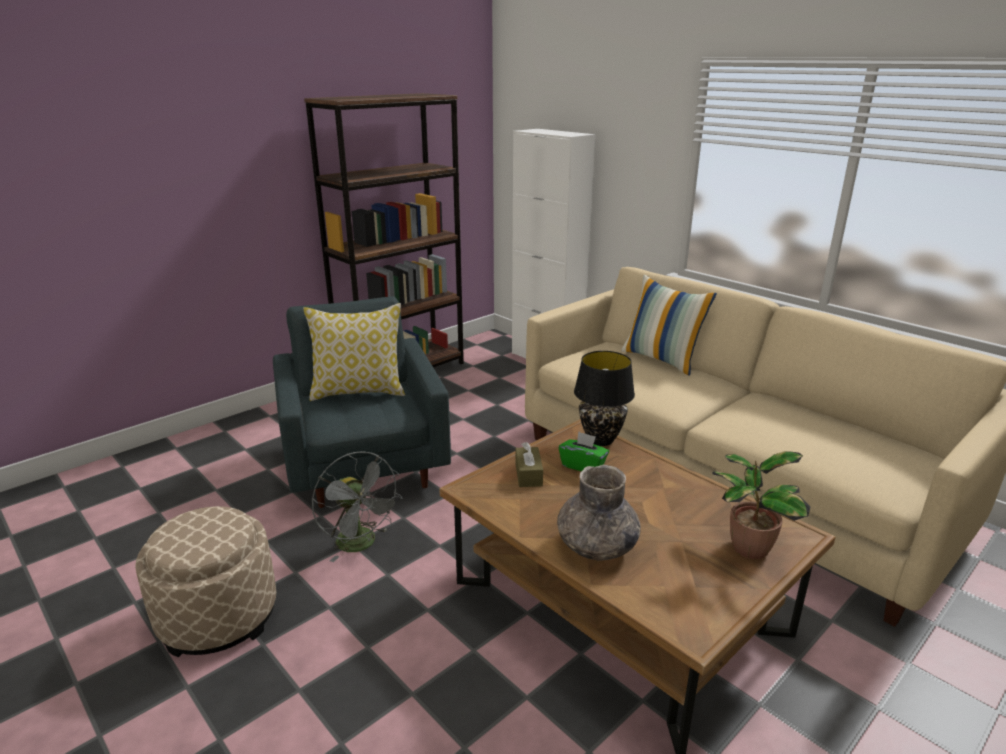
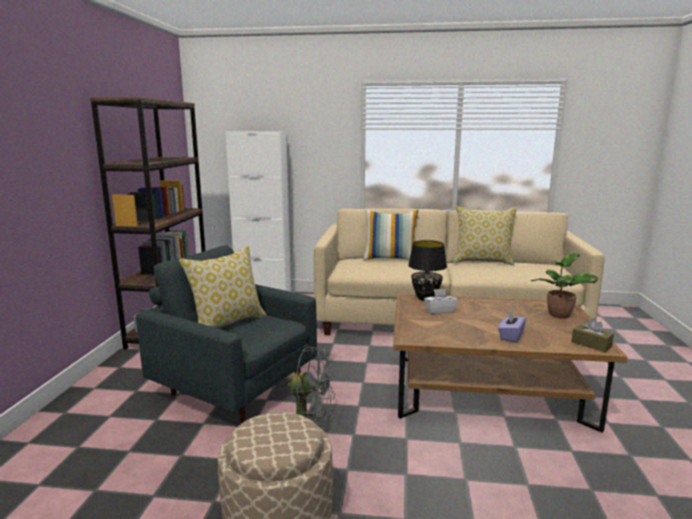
camera: 40 degrees left, 10 degrees down
brown tissue box [515,442,543,487] -> brown tissue box moved to [571,318,614,352]
grey vase [557,465,641,561] -> purple tissue box [498,311,526,343]
green tissue box [559,431,609,471] -> white tissue box [424,288,457,314]
none -> pillow [454,206,517,265]

